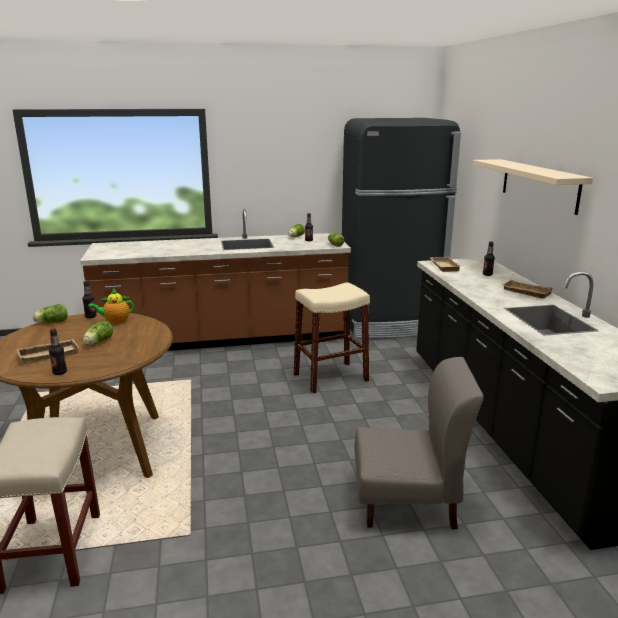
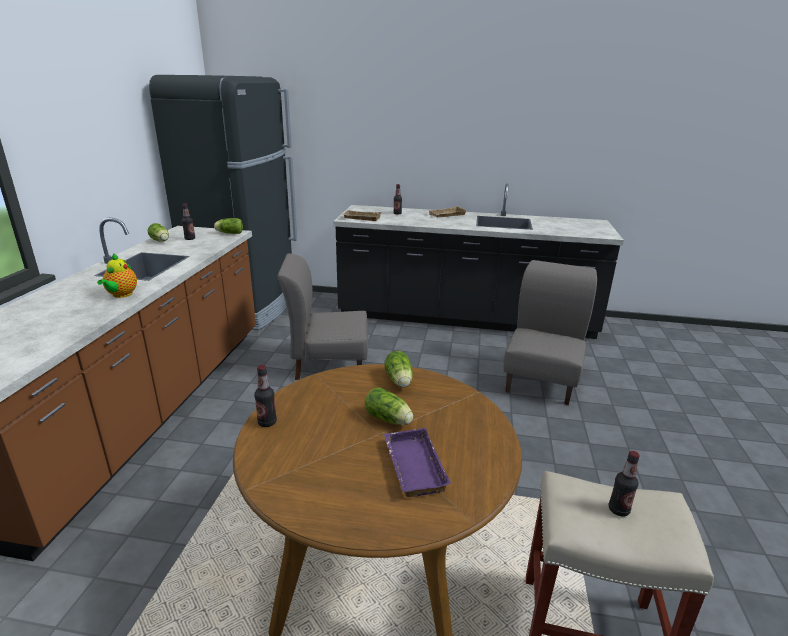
camera: 70 degrees left, 5 degrees up
beige tray [17,339,79,364] -> purple tray [384,428,451,497]
lettuce [33,304,67,323] -> lettuce moved to [385,351,413,387]
bottle [49,328,67,375] -> bottle moved to [608,451,640,517]
teapot [88,289,134,324] -> teapot moved to [97,253,137,298]
beige stool [294,282,370,394] -> grey chair [278,254,368,380]
beige shelf [473,159,593,215] -> none

